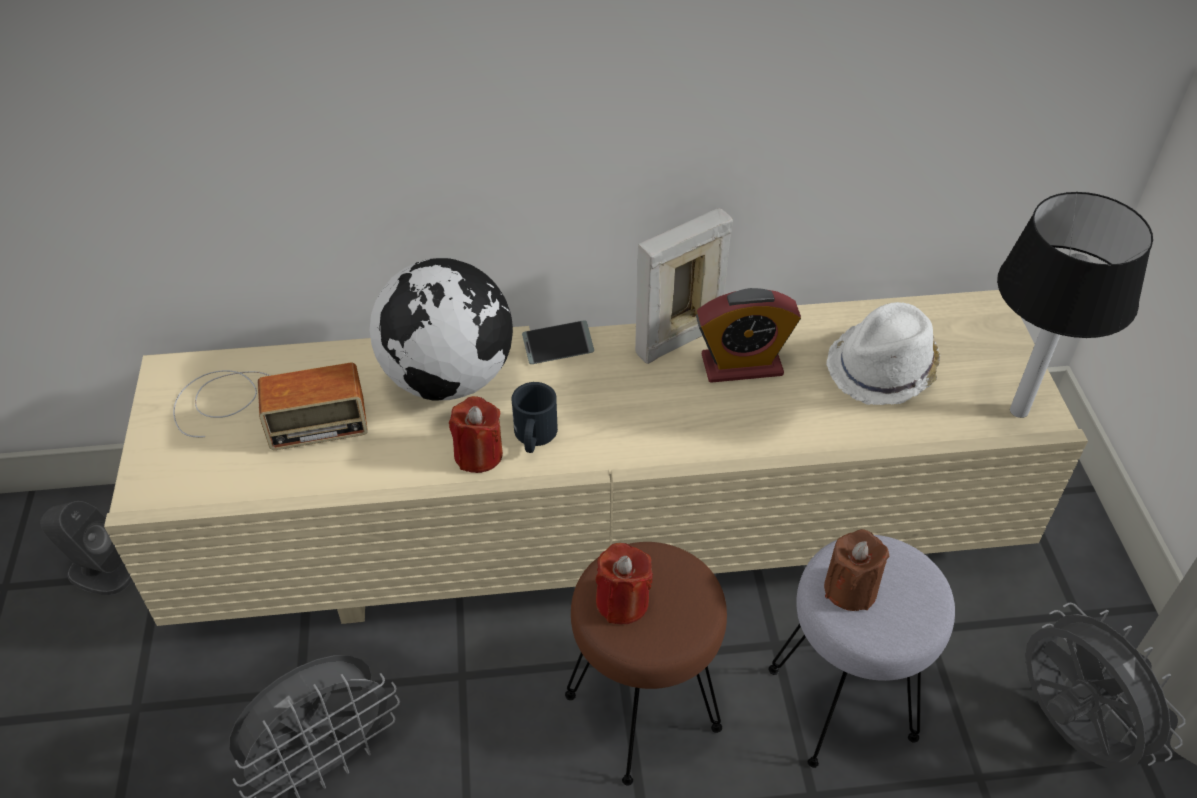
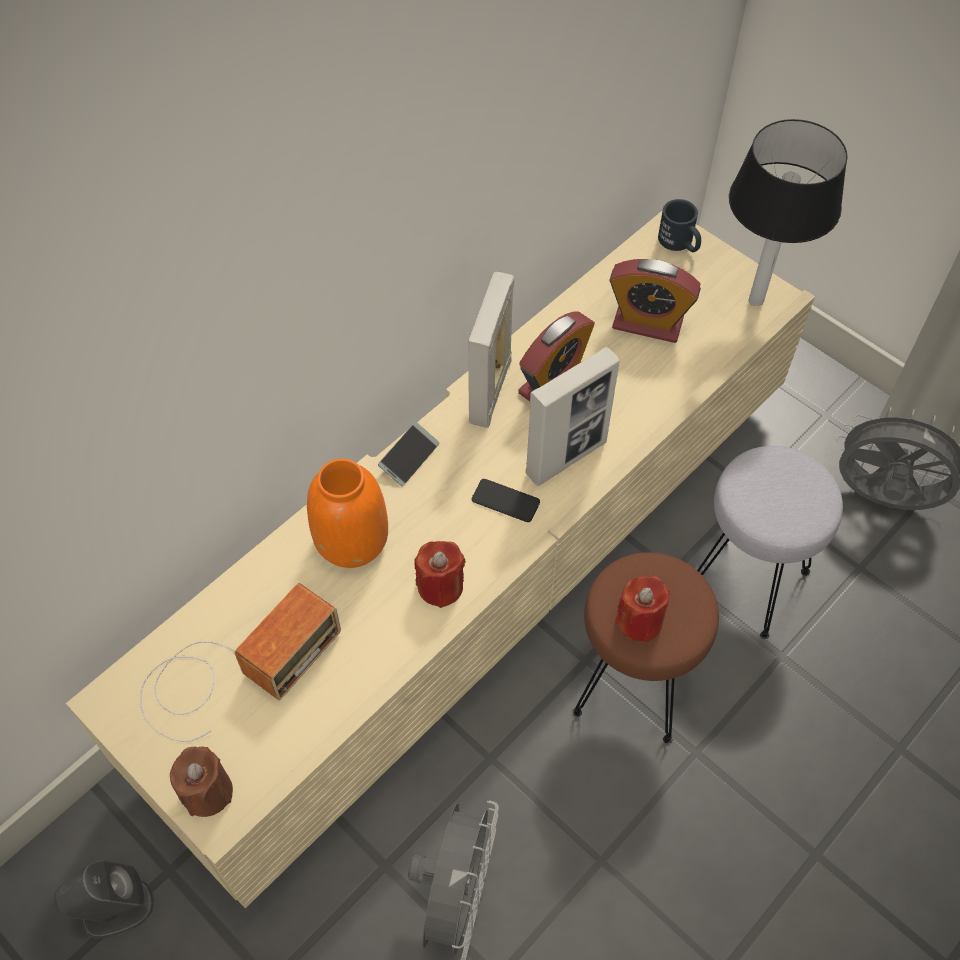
camera: 40 degrees left, 10 degrees up
globe [370,258,513,401] -> orange vase [307,459,388,568]
black mug [511,382,558,453] -> black mug moved to [658,199,701,252]
brown candle [824,529,890,611] -> brown candle moved to [170,746,233,817]
white hat [826,302,940,405] -> alarm clock [610,259,701,343]
none -> phone [472,479,540,522]
none -> picture frame [526,347,620,486]

